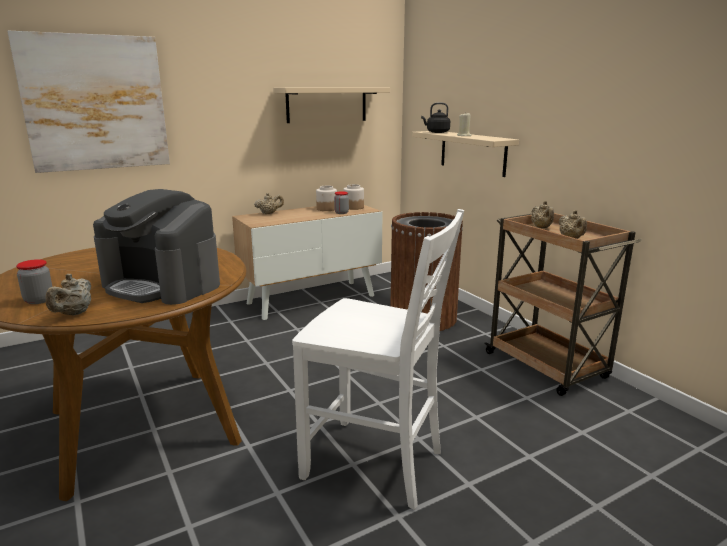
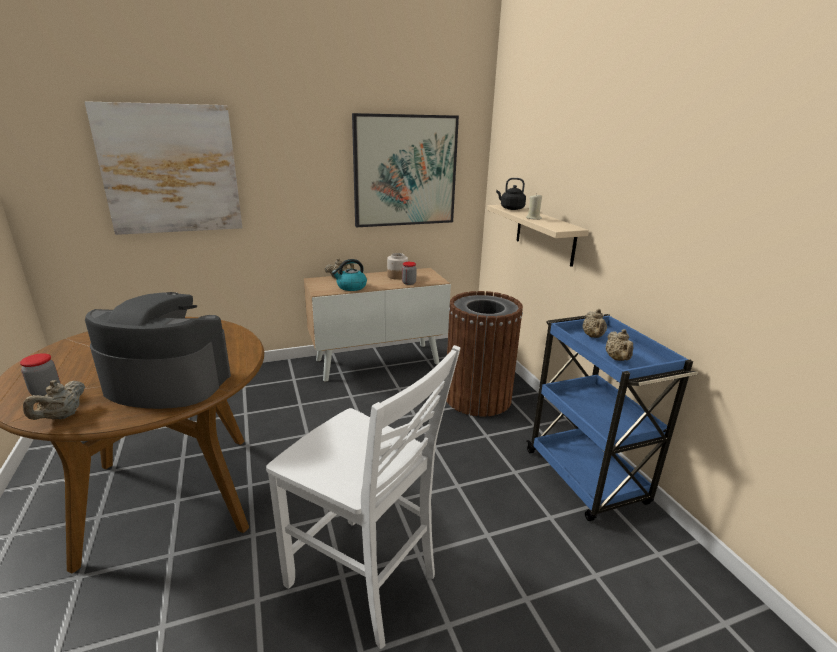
camera: 10 degrees right, 5 degrees up
coffee machine [93,189,220,305] -> coffee machine turned 150 degrees clockwise [85,292,231,409]
beige shelf [273,88,390,123] -> picture [352,113,459,227]
jar [343,184,364,210] -> none
brown cart [484,213,642,396] -> blue cart [526,314,698,521]
none -> kettle [332,259,367,291]

